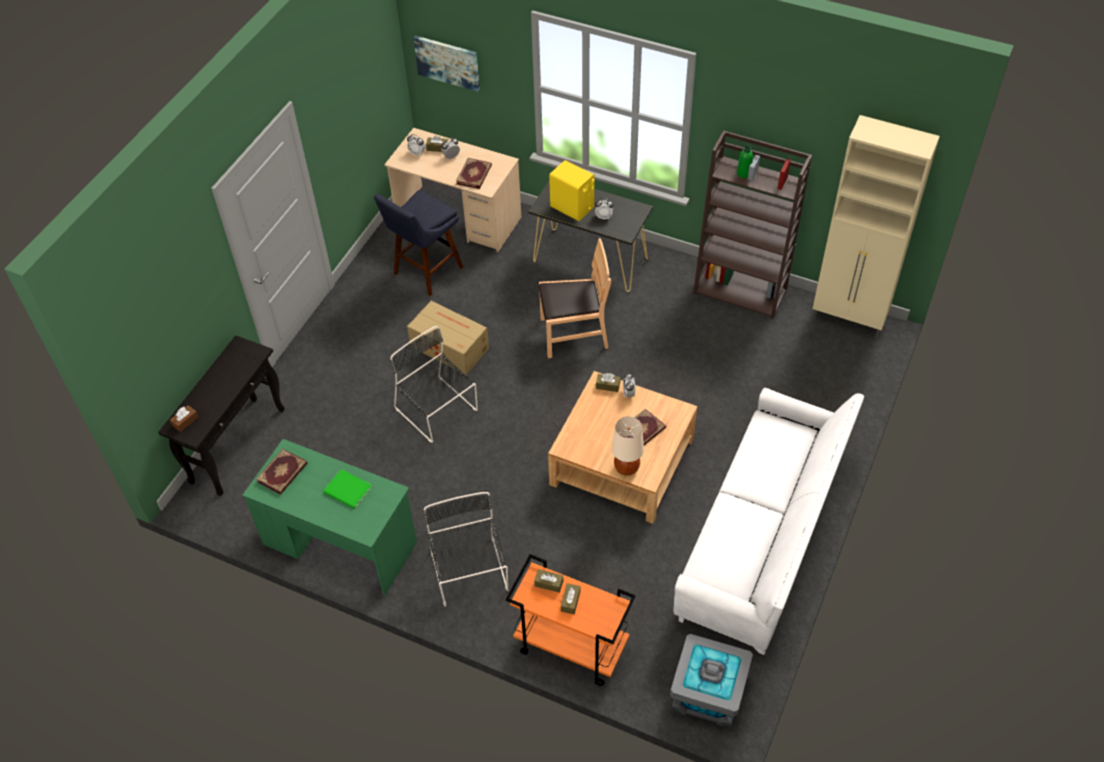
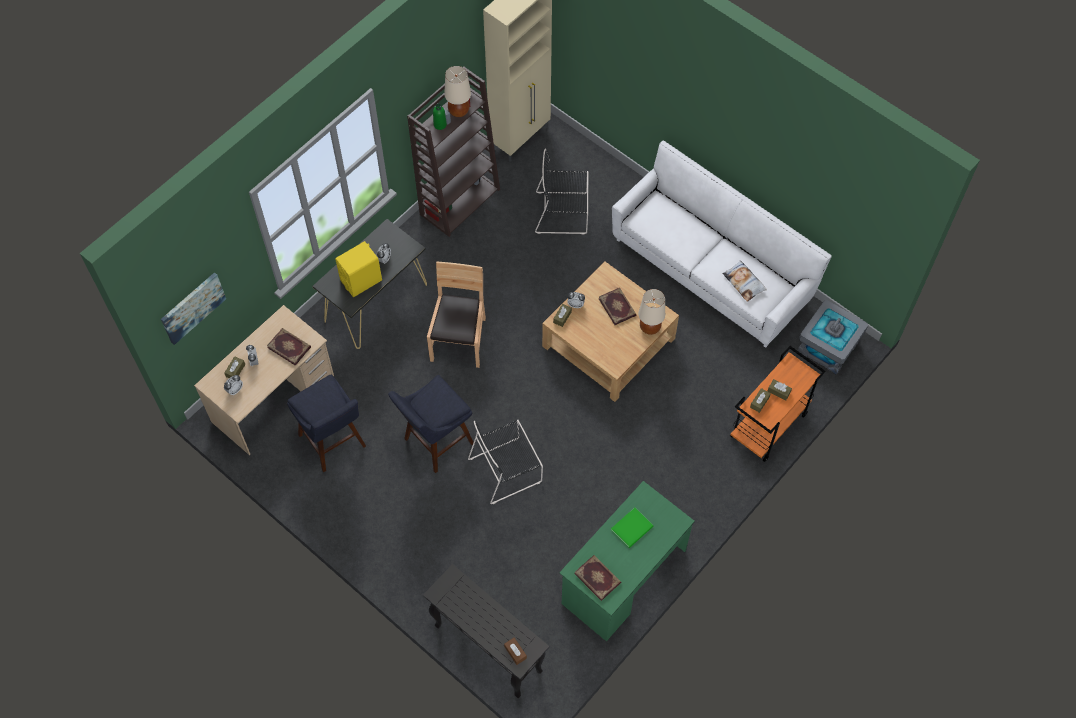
camera: 75 degrees left, 10 degrees up
cardboard box [407,301,489,375] -> blue stool [388,375,474,473]
black chair [423,492,508,607] -> black chair moved to [535,148,588,234]
none -> beige table lamp [444,66,471,117]
none -> pillow [722,260,767,302]

